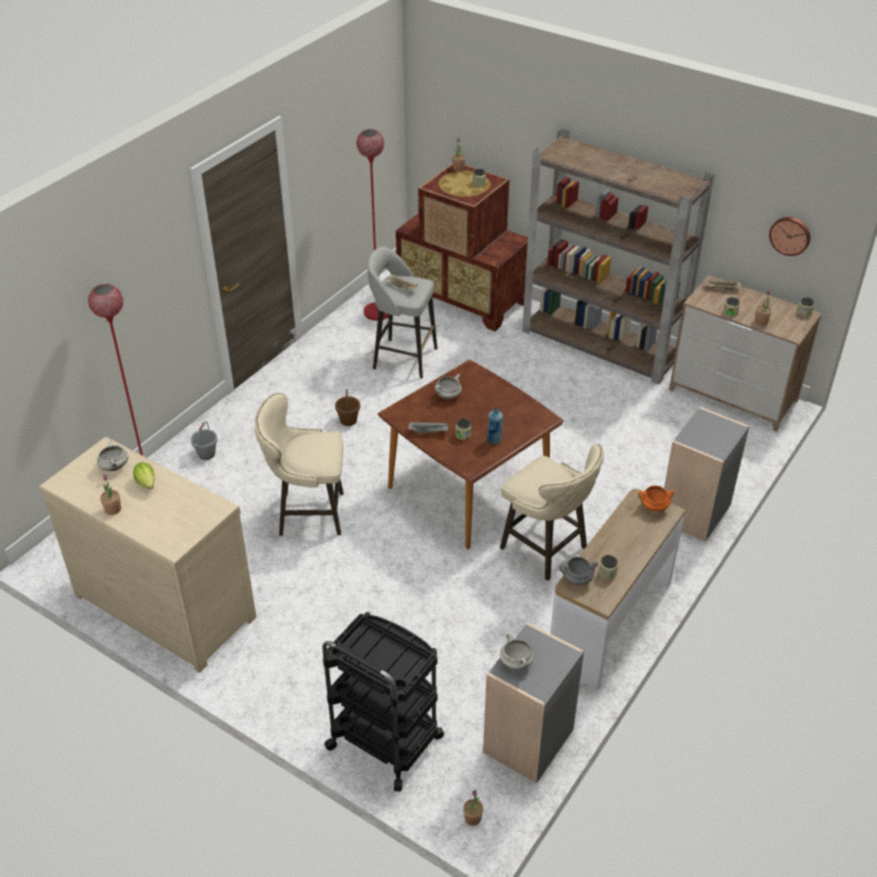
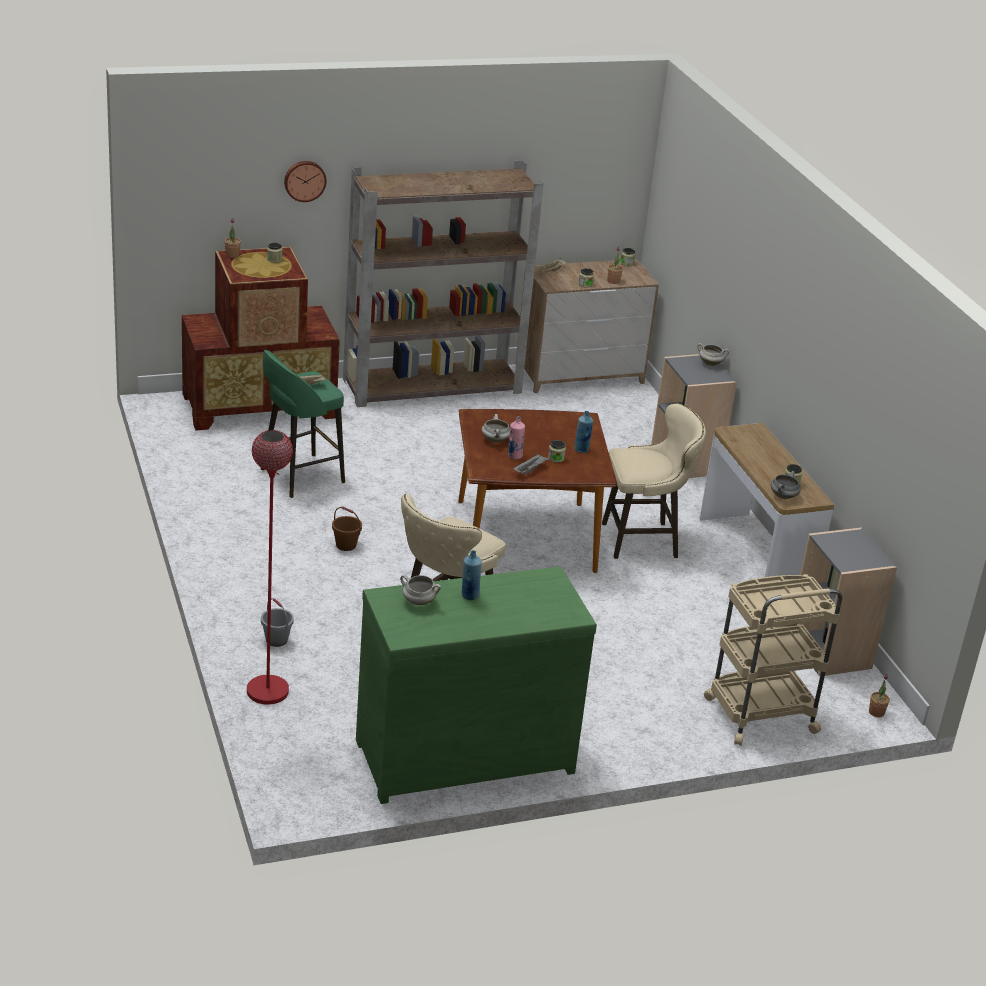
camera: 55 degrees left, 10 degrees down
beige dresser [39,437,256,673] -> green dresser [356,566,597,804]
potted plant [100,475,121,515] -> none
lettuce [133,462,155,489] -> blue bottle [462,550,482,600]
black cart [322,612,444,791] -> beige cart [704,574,842,746]
red floor lamp [357,129,389,321] -> none
grey stool [368,246,438,379] -> green stool [261,350,345,498]
white cooking pot [500,633,534,670] -> white cooking pot moved to [697,343,729,366]
orange cooking pot [638,485,675,512] -> none
wall clock [769,217,810,256] -> wall clock moved to [284,161,327,202]
none -> pink bottle [508,417,525,460]

